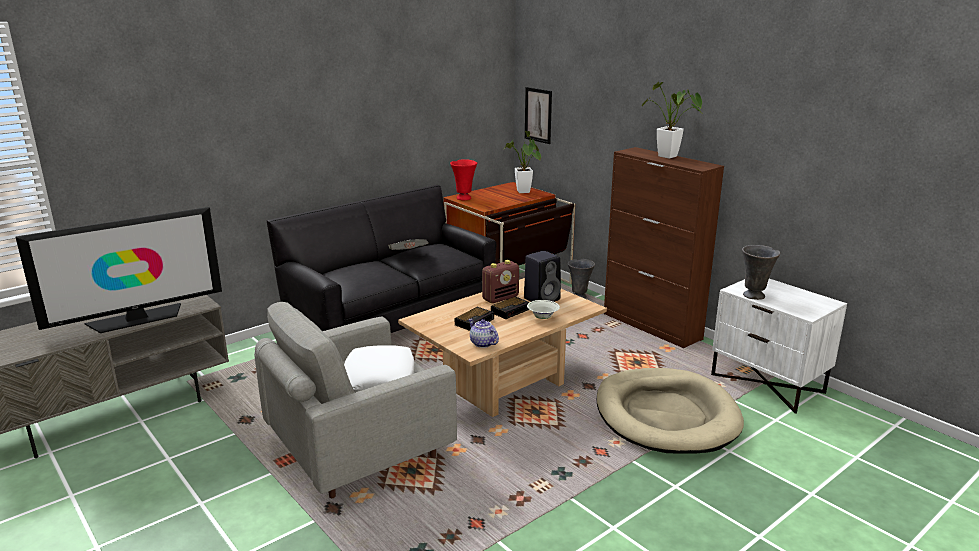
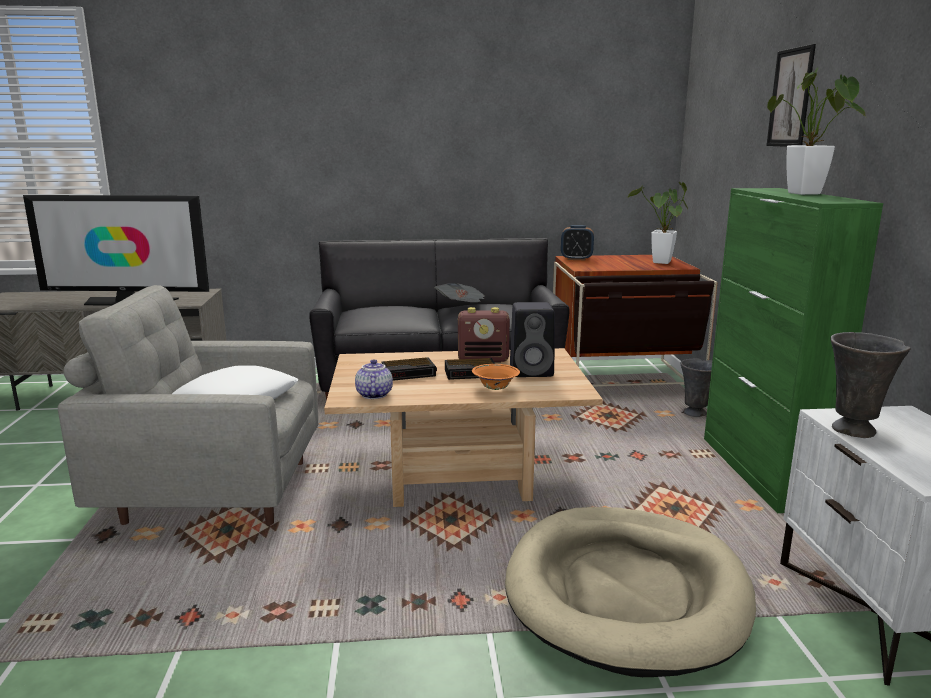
camera: 35 degrees right, 5 degrees down
red vase [450,159,477,200] -> alarm clock [561,225,594,261]
picture [525,87,552,144] -> picture moved to [766,44,816,147]
white bowl [527,300,560,319] -> orange bowl [472,364,520,390]
brown cabinet [604,147,724,348] -> green cabinet [704,188,883,513]

